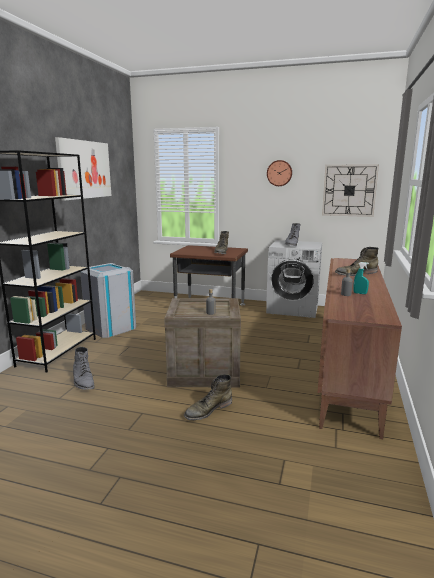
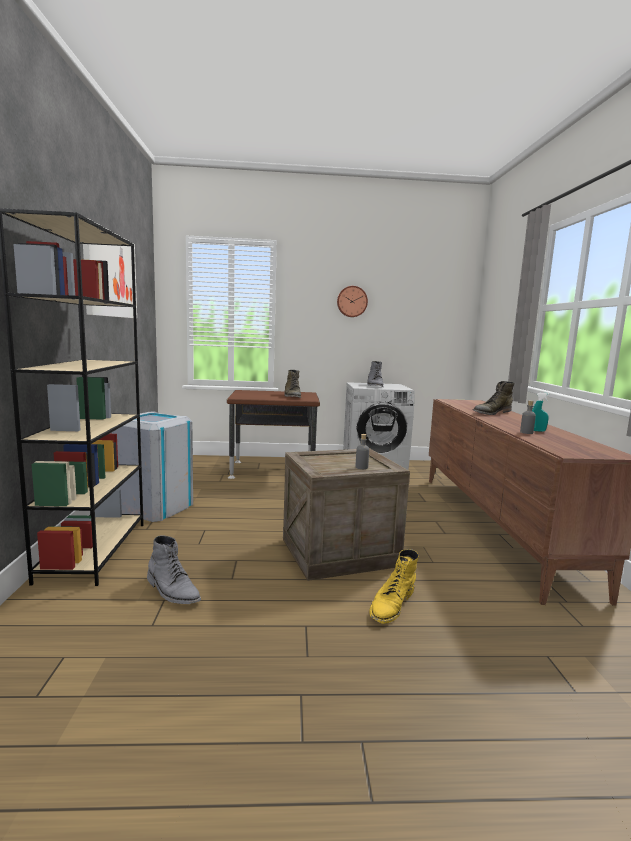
camera: 20 degrees left, 5 degrees down
green boot [184,374,232,420] -> yellow boot [369,549,419,624]
wall clock [322,164,379,217] -> none

